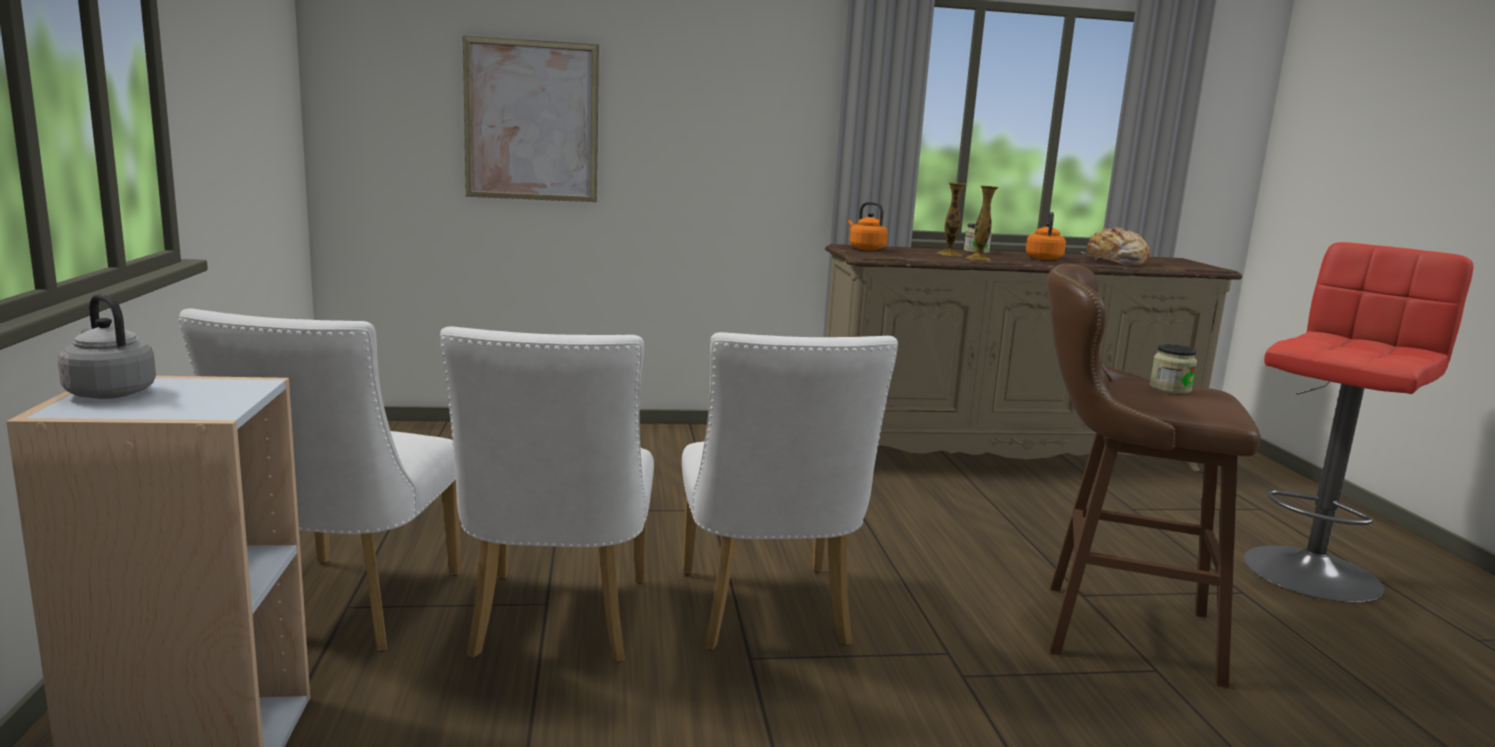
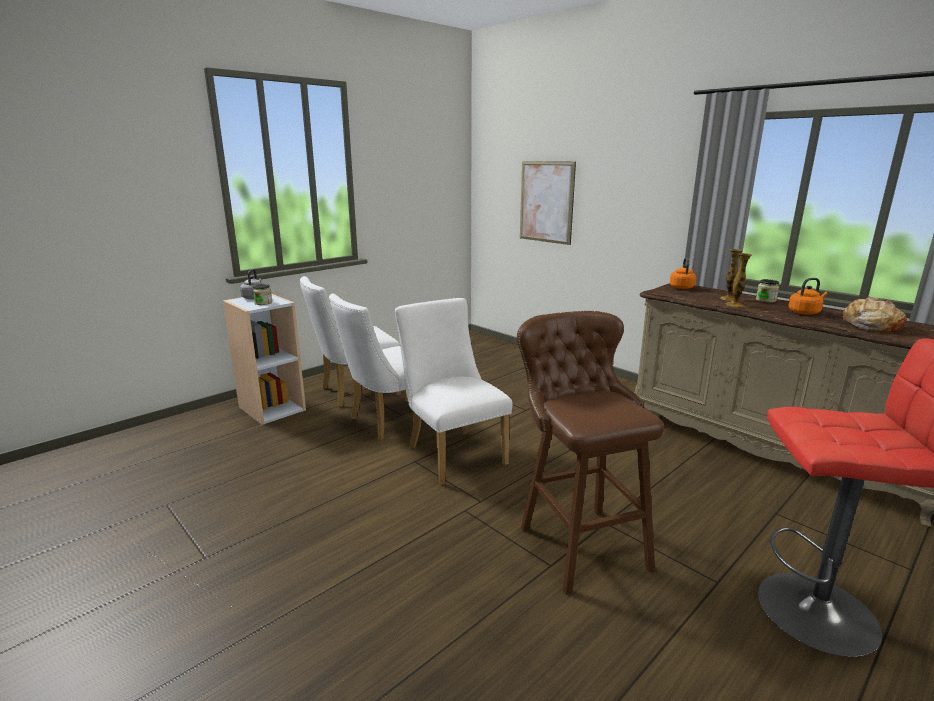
camera: 55 degrees right, 5 degrees up
white chair [682,332,898,650] -> white chair turned 105 degrees clockwise [395,298,512,485]
jar [1149,344,1197,394] -> jar moved to [253,284,272,305]

